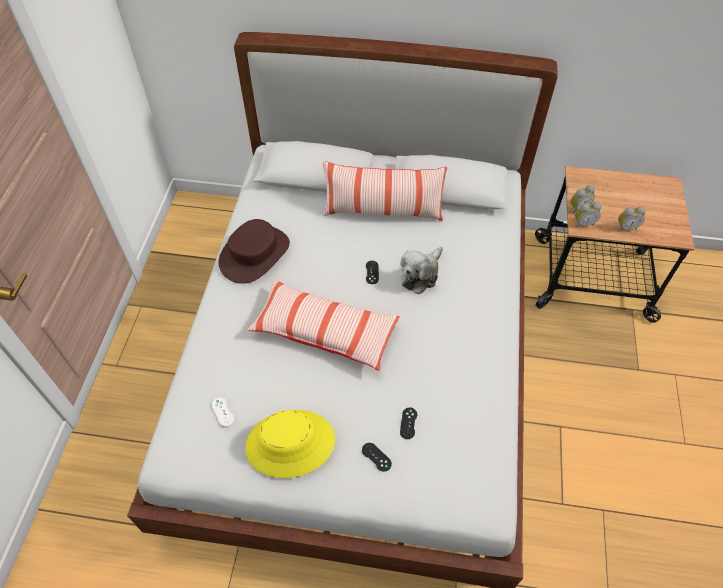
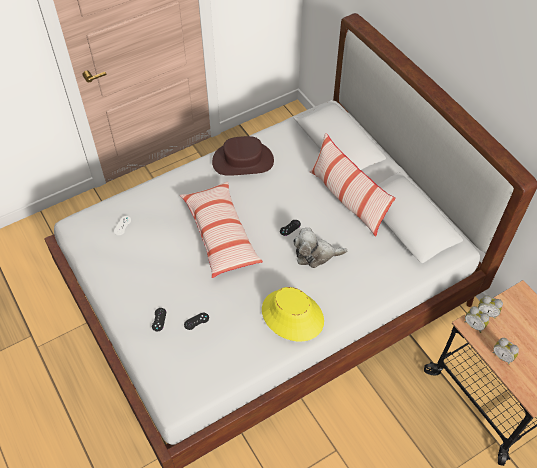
camera: 50 degrees right, 0 degrees up
yellow hat [245,410,335,478] -> yellow hat moved to [262,287,324,342]

